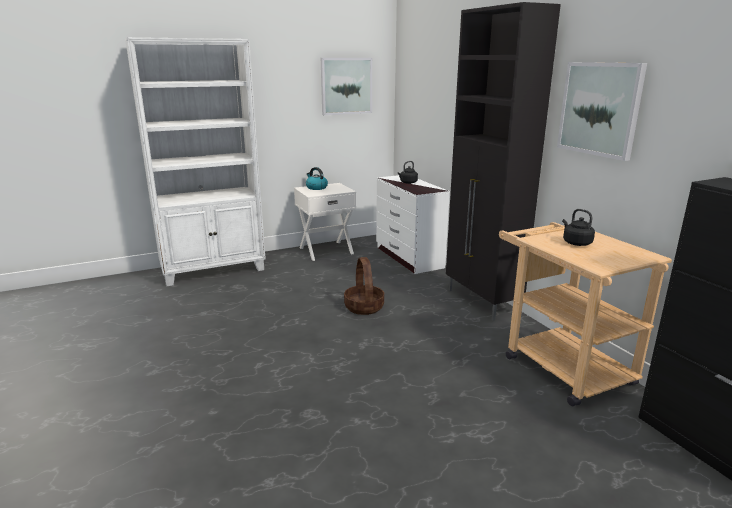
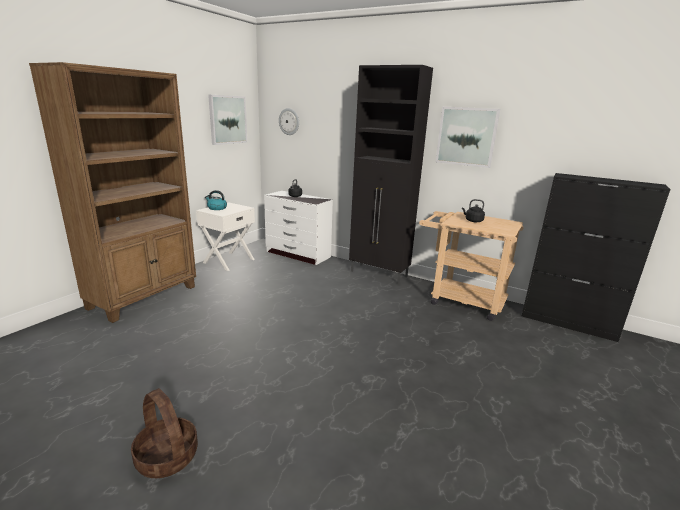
camera: 35 degrees left, 0 degrees up
white bookcase [125,37,266,286] -> brown bookcase [29,62,196,323]
basket [344,257,384,315] -> basket moved to [131,388,198,478]
none -> wall clock [279,108,299,135]

